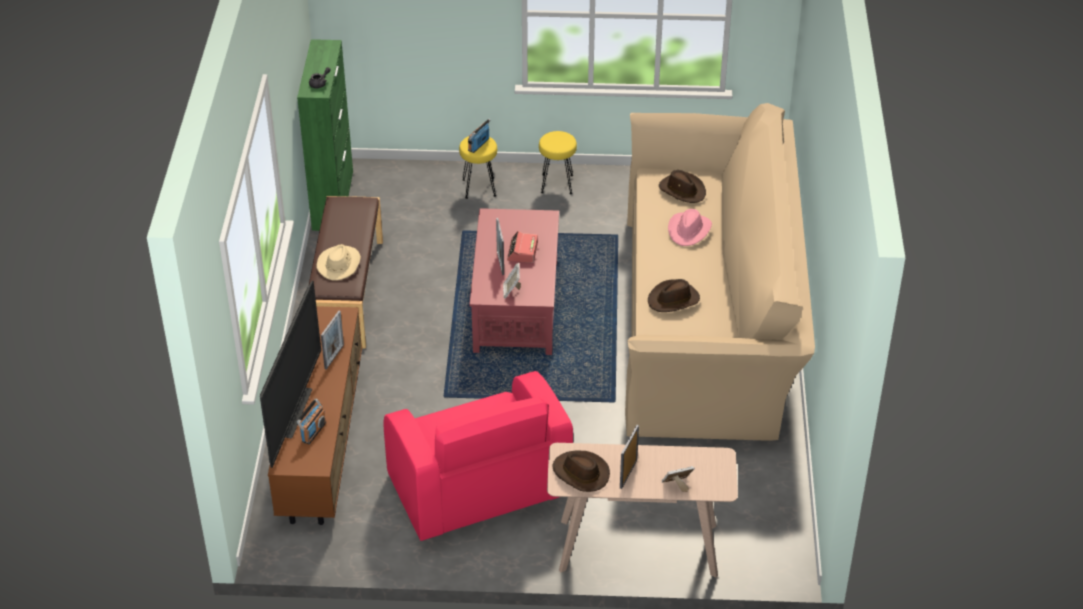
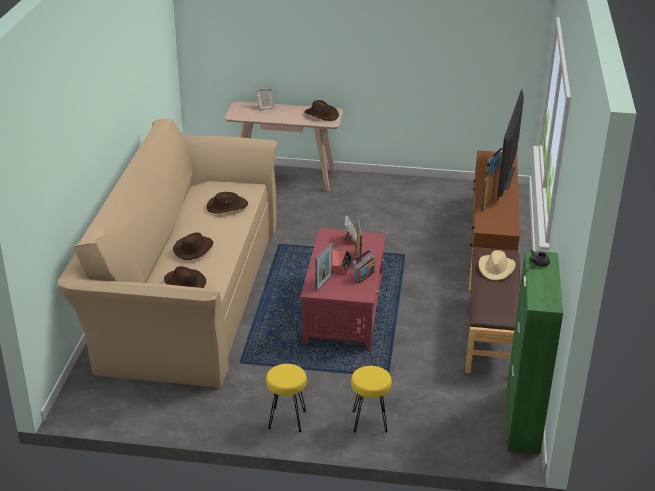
camera: 175 degrees left, 10 degrees down
pink armchair [383,371,573,541] -> none
radio [468,119,491,153] -> radio moved to [353,249,375,283]
picture frame [620,425,639,489] -> picture frame moved to [315,243,333,291]
pink hat [668,209,712,246] -> brown hat [173,233,213,260]

